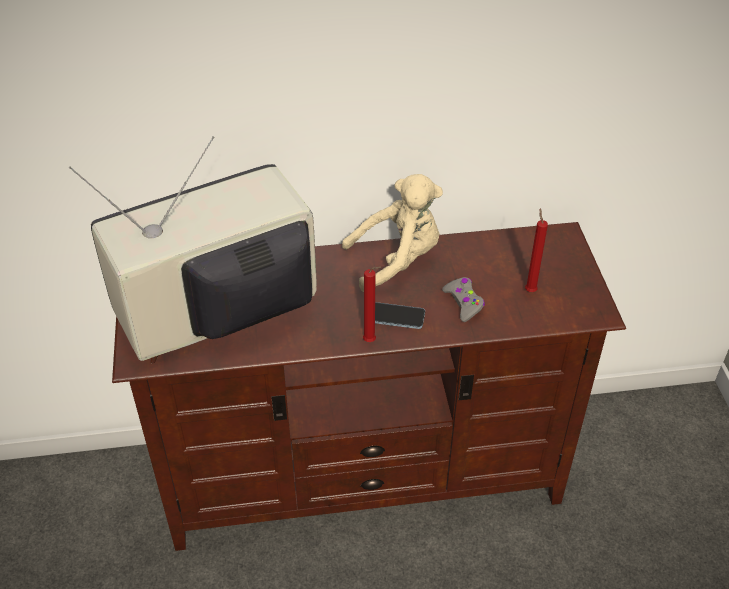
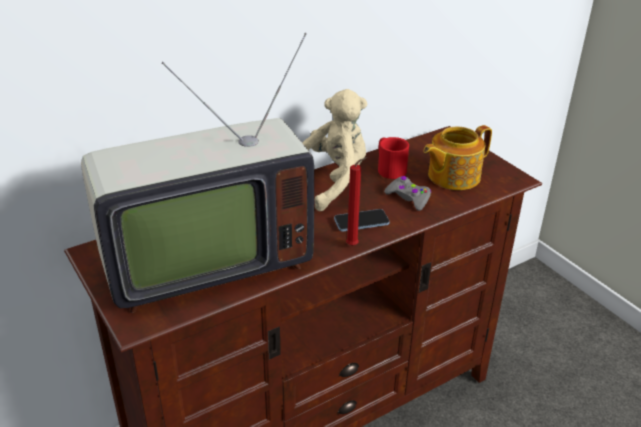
camera: 25 degrees left, 10 degrees down
television [69,136,317,364] -> television turned 150 degrees counterclockwise [81,33,314,313]
red candle [525,208,548,292] -> teapot [423,125,492,190]
none -> red mug [378,137,409,179]

